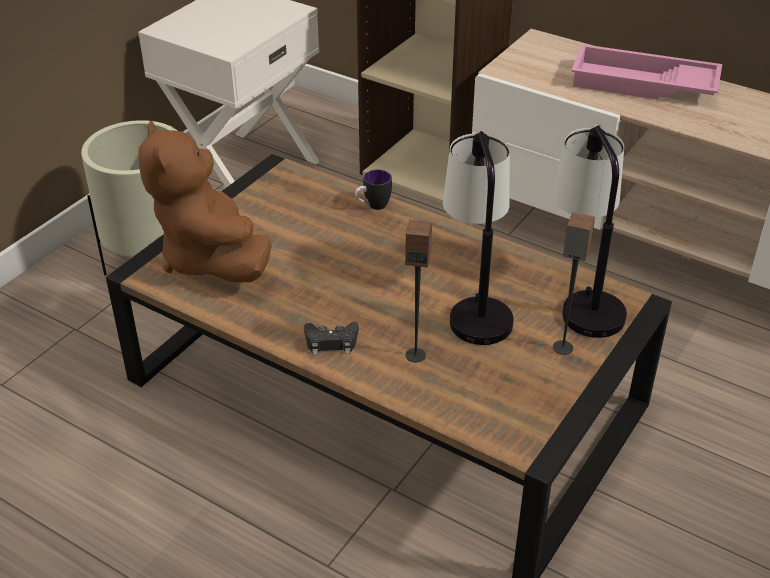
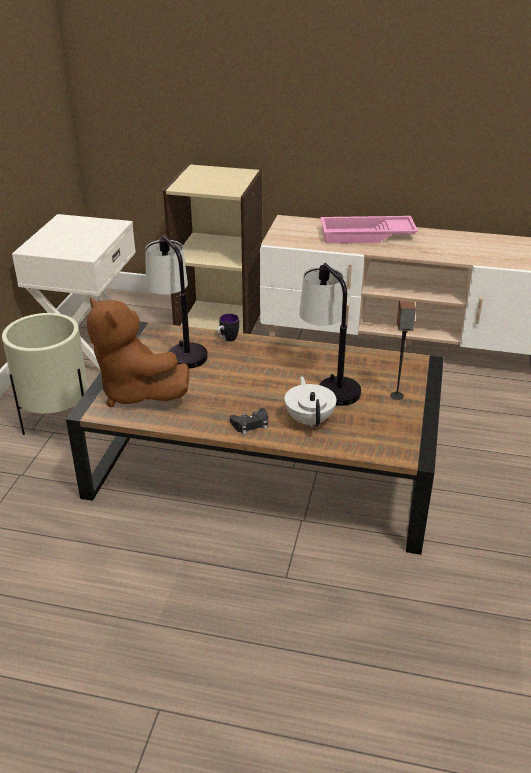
camera: 20 degrees left, 5 degrees down
speaker [405,219,432,362] -> white teapot [285,376,337,428]
table lamp [553,126,627,338] -> table lamp moved to [145,235,208,369]

